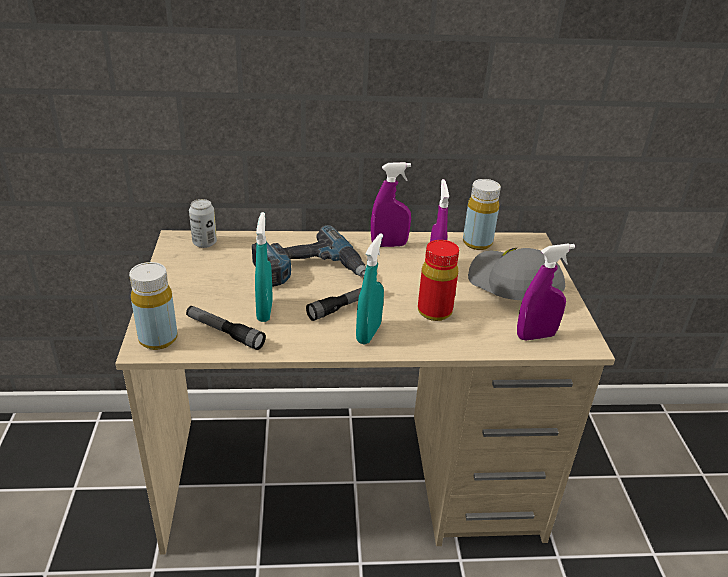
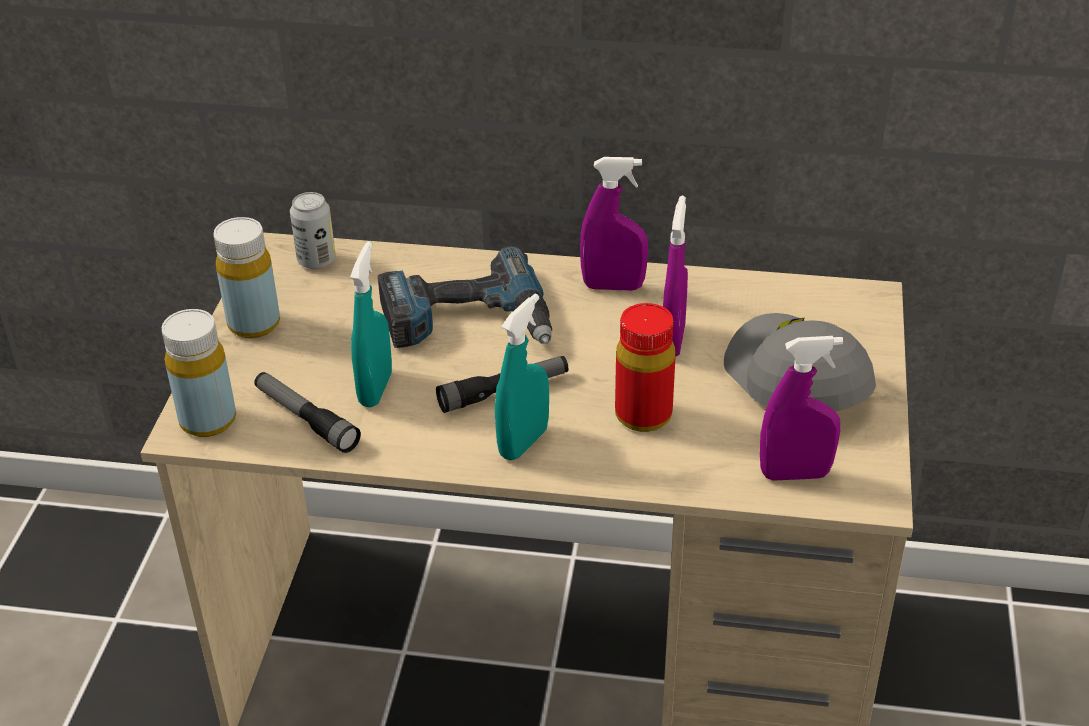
camera: 15 degrees right, 5 degrees up
yellow bottle [463,179,501,250] -> yellow bottle moved to [213,217,280,338]

